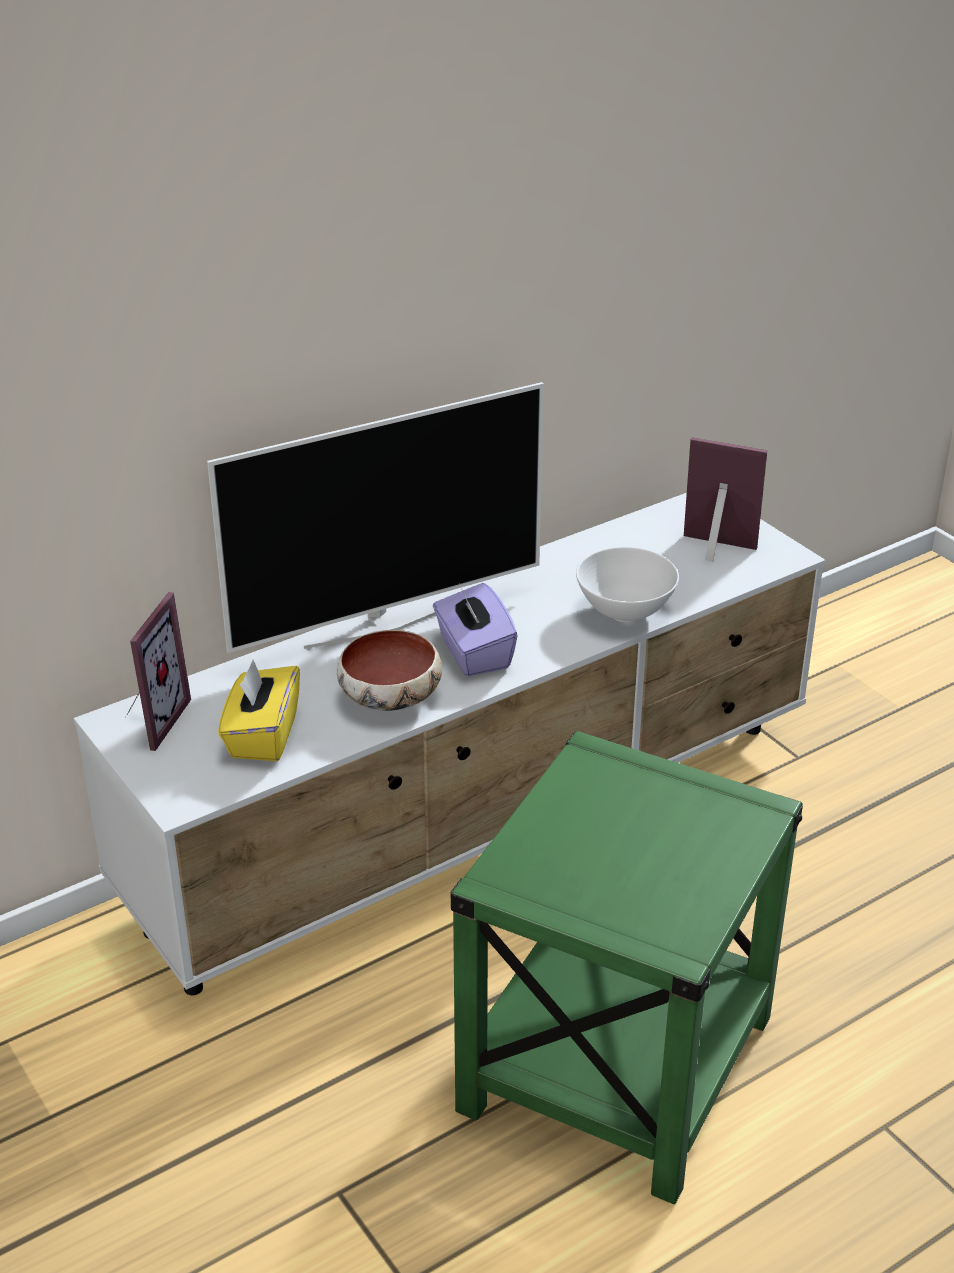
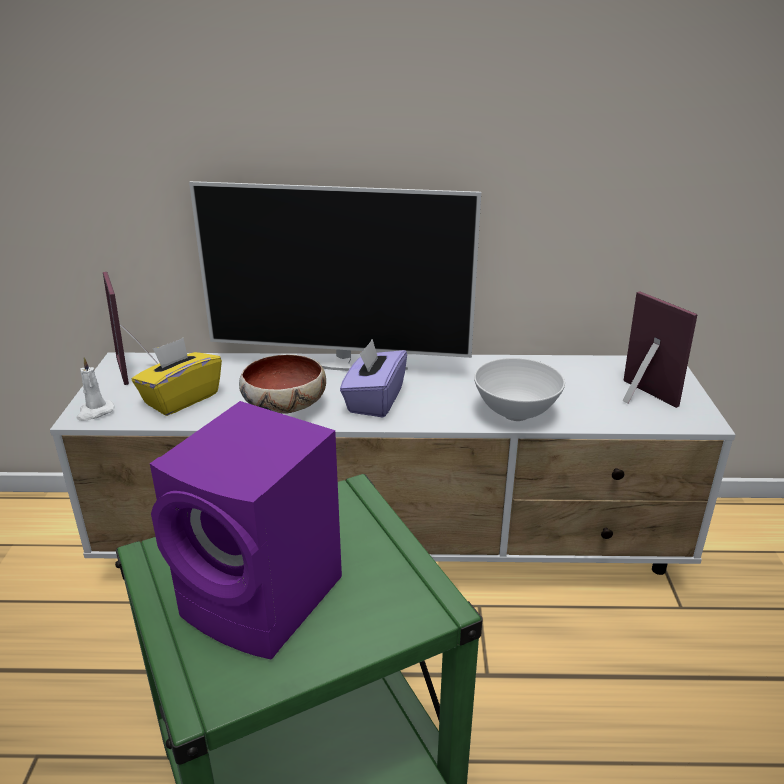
camera: 35 degrees right, 5 degrees down
picture frame [126,592,191,751] -> picture frame turned 105 degrees clockwise [103,272,158,385]
none -> white candle [76,358,115,421]
none -> purple speaker [150,401,342,660]

